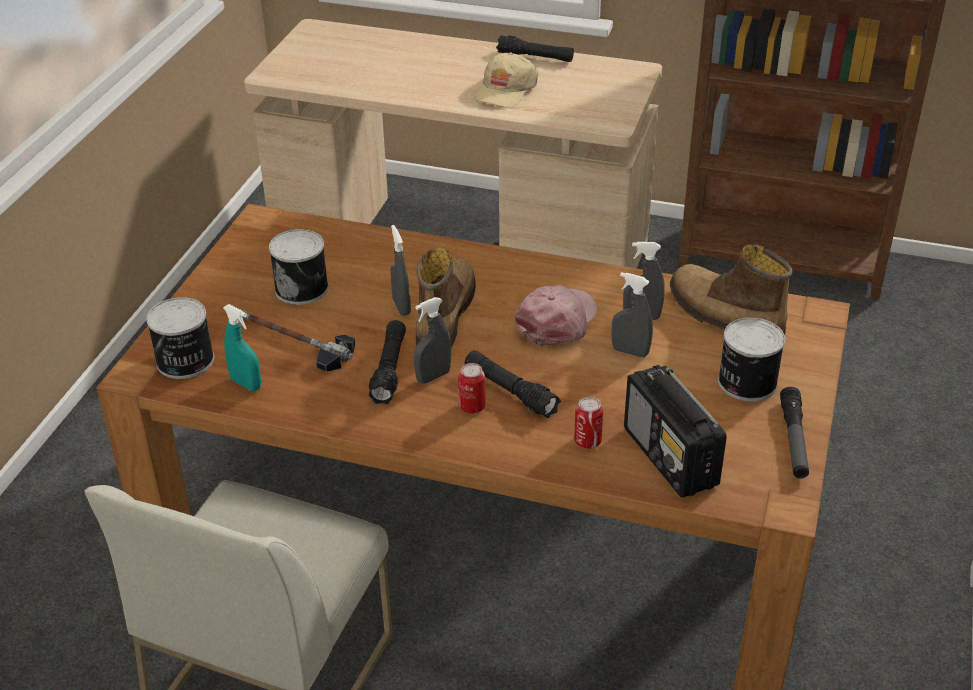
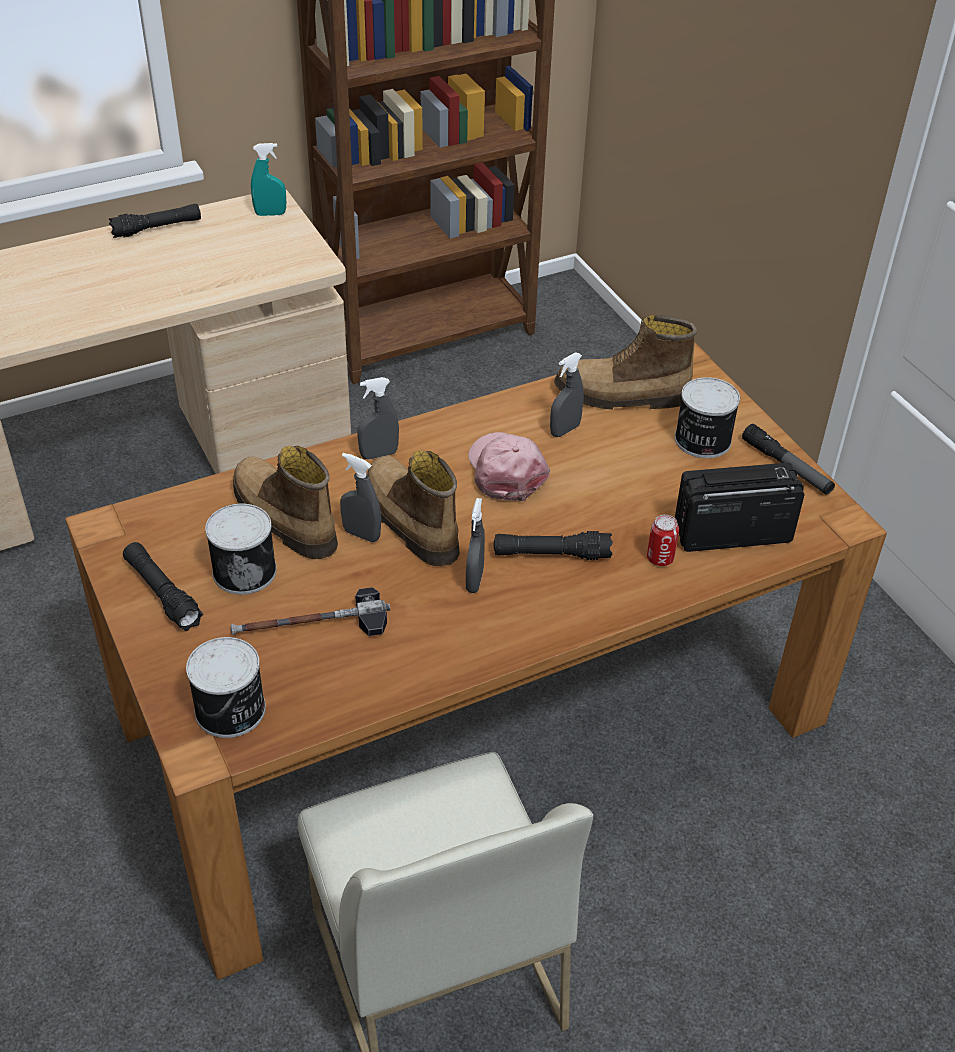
camera: 45 degrees left, 5 degrees up
turquoise spray bottle [223,304,261,391] -> turquoise spray bottle moved to [251,143,286,216]
black flashlight [369,320,406,404] -> black flashlight moved to [123,542,203,631]
can [458,363,485,414] -> none
beige cap [474,53,538,108] -> none
grey spray bottle [612,272,653,357] -> grey spray bottle moved to [357,377,399,459]
radio [624,365,727,498] -> radio turned 150 degrees clockwise [675,463,804,552]
none -> boot [233,446,338,559]

